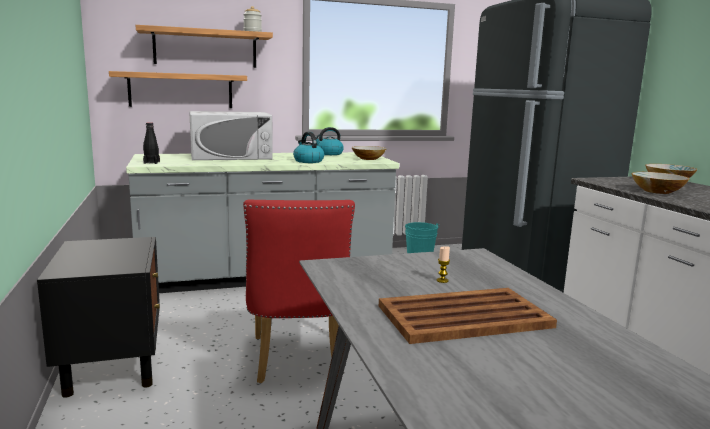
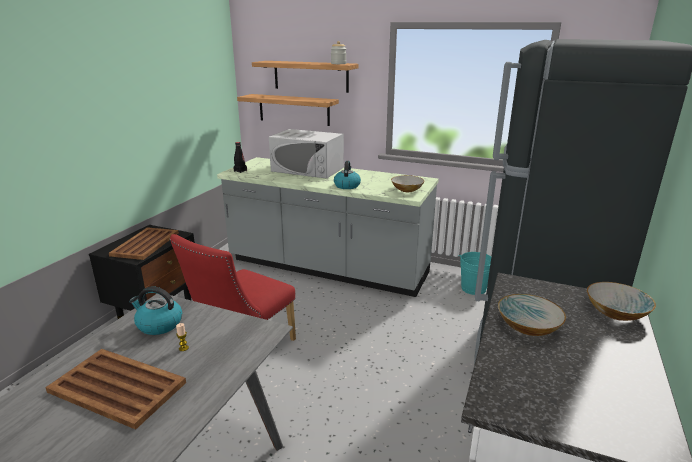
camera: 40 degrees right, 10 degrees up
kettle [315,127,344,155] -> kettle moved to [129,286,182,335]
none -> brown tray [109,227,179,260]

